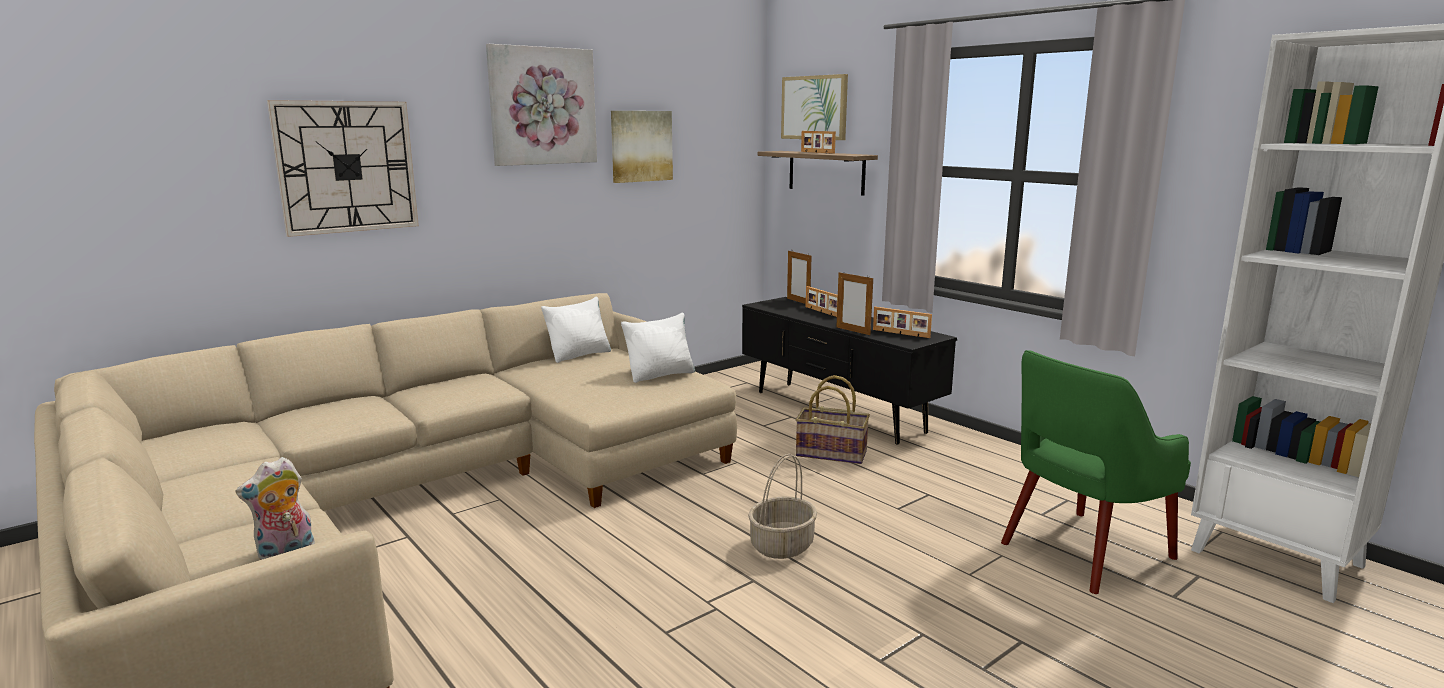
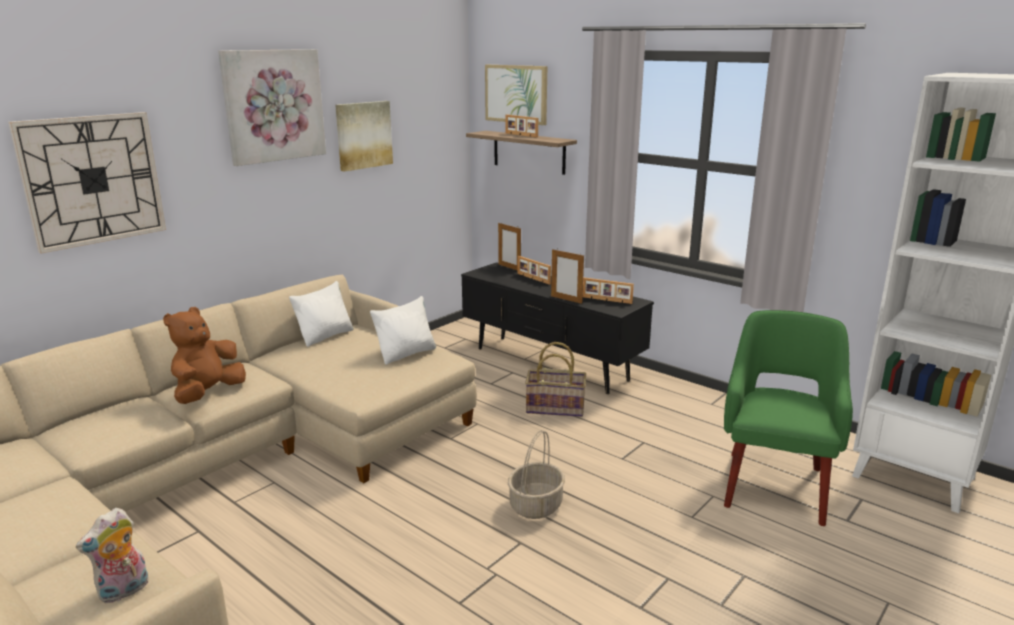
camera: 10 degrees left, 5 degrees up
green armchair [1001,350,1191,594] -> green armchair turned 150 degrees clockwise [724,310,853,526]
none -> brown plush toy [163,307,246,404]

